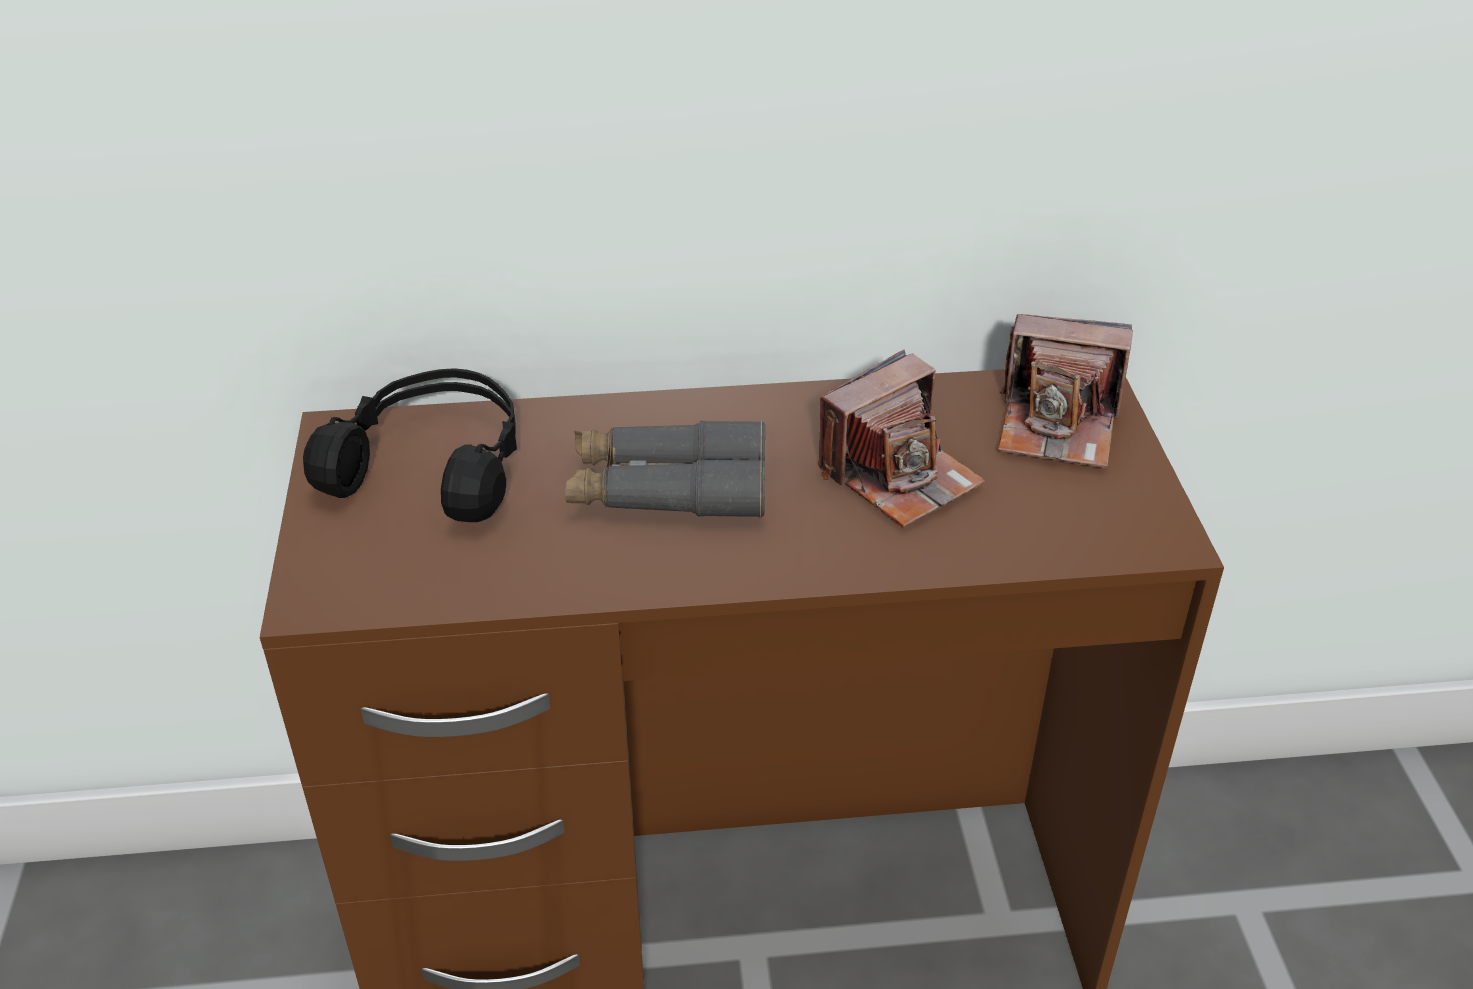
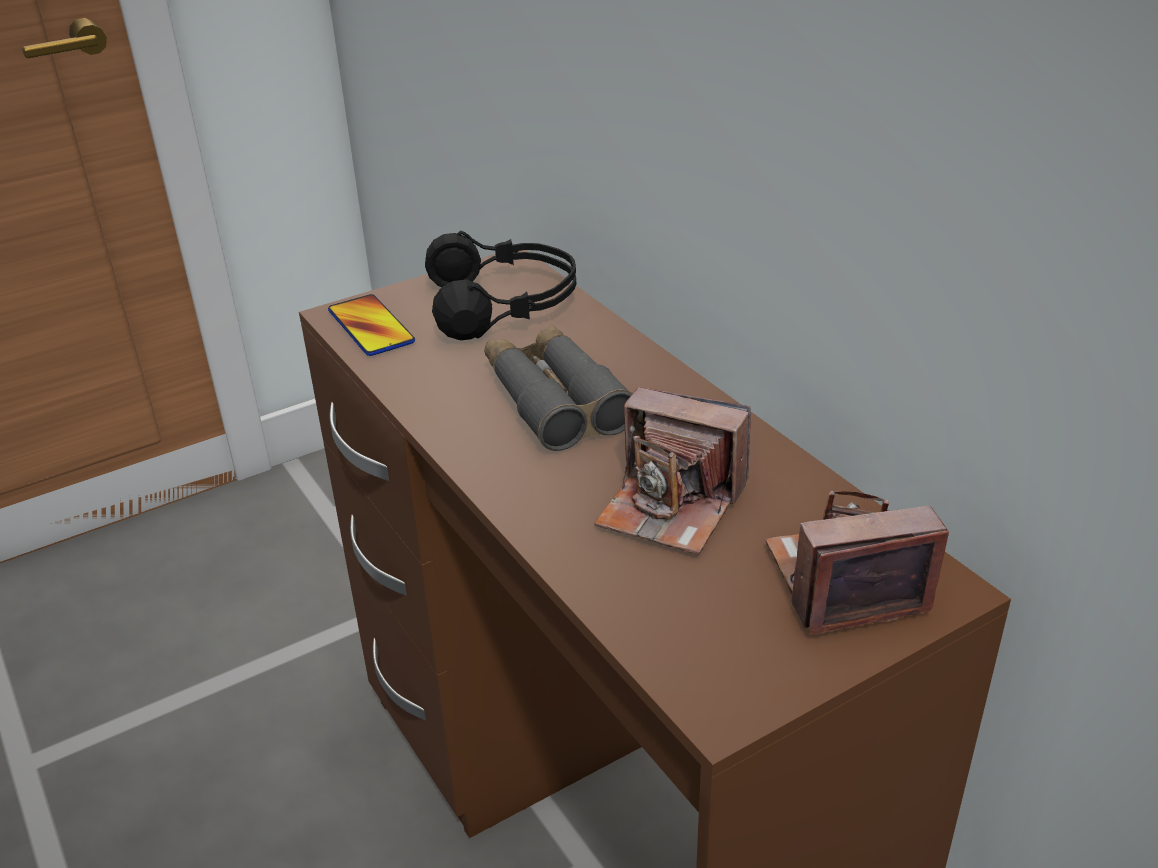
camera: 65 degrees right, 5 degrees down
camera [998,314,1133,468] -> camera turned 90 degrees clockwise [765,491,949,635]
none -> phone [328,294,415,356]

